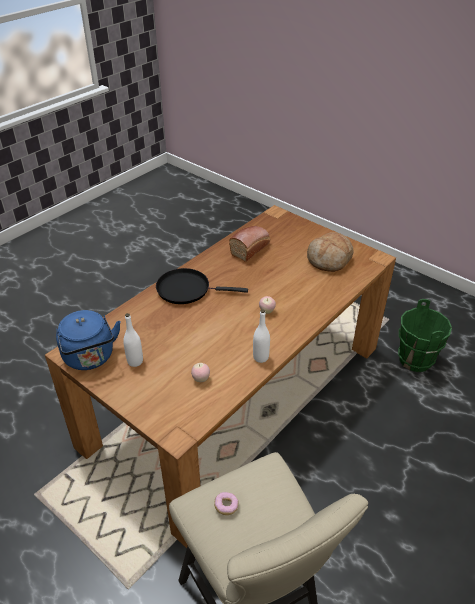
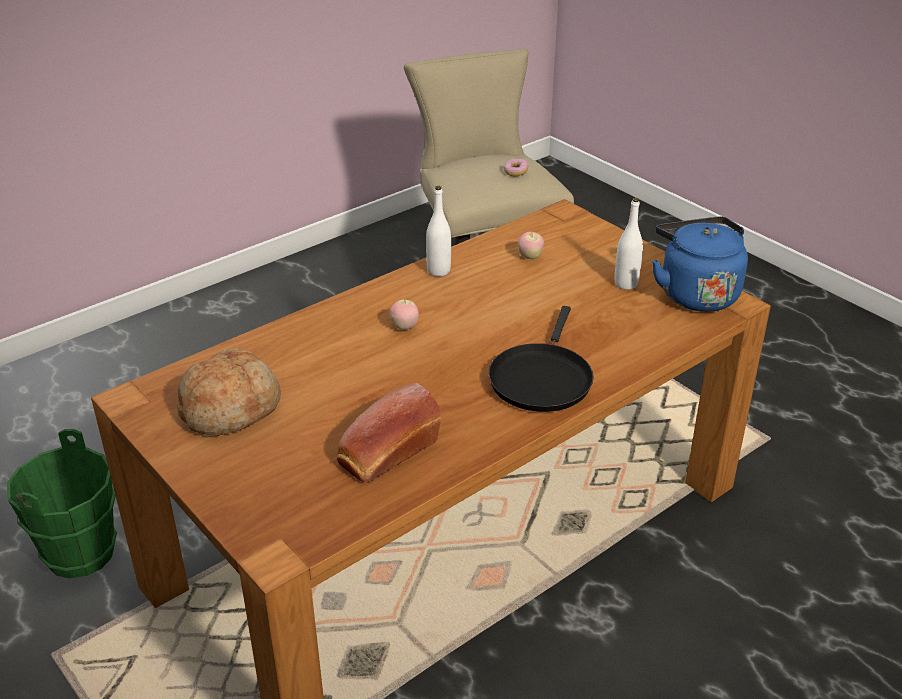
camera: 170 degrees left, 5 degrees down
black frying pan [156,268,248,304] -> black frying pan turned 90 degrees clockwise [489,306,594,412]

